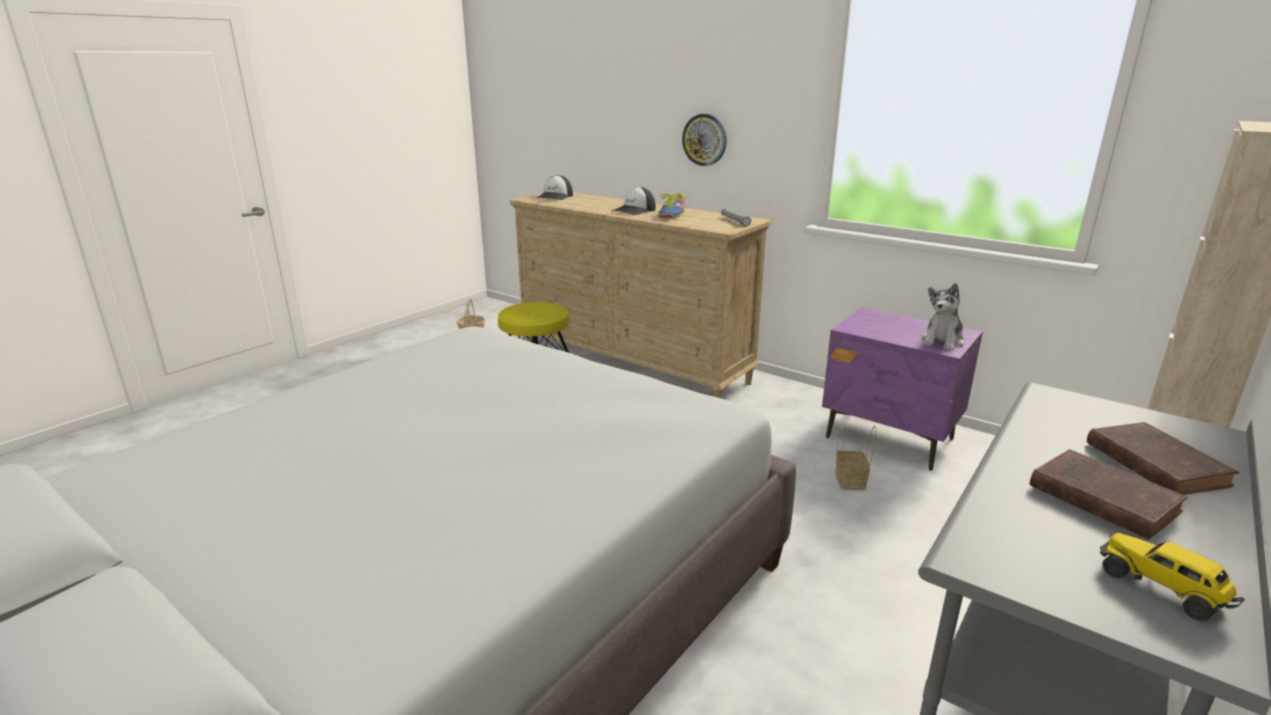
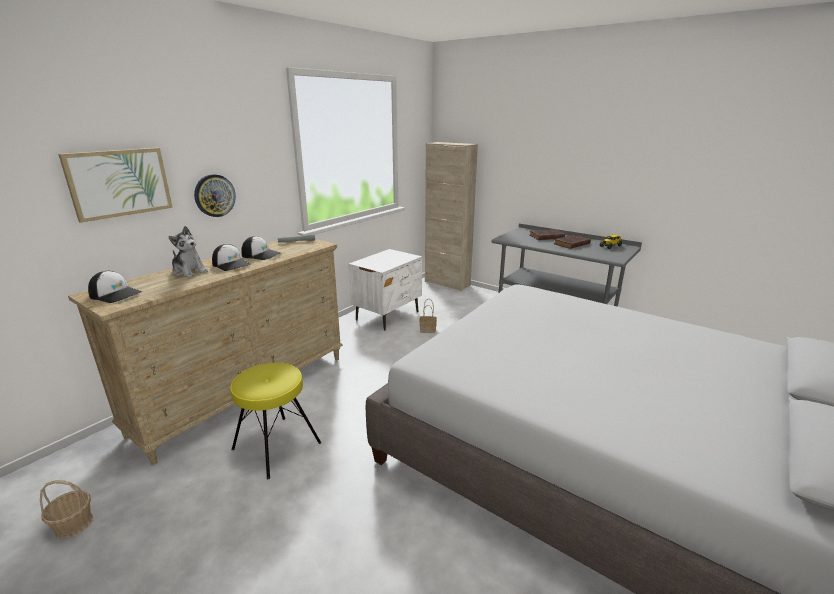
camera: 90 degrees left, 0 degrees up
shoe [658,191,686,218] -> cap [241,236,281,260]
purple nightstand [822,307,983,470] -> white nightstand [348,249,422,331]
plush toy [922,283,965,351] -> plush toy moved to [168,226,208,277]
none -> picture [58,148,173,223]

